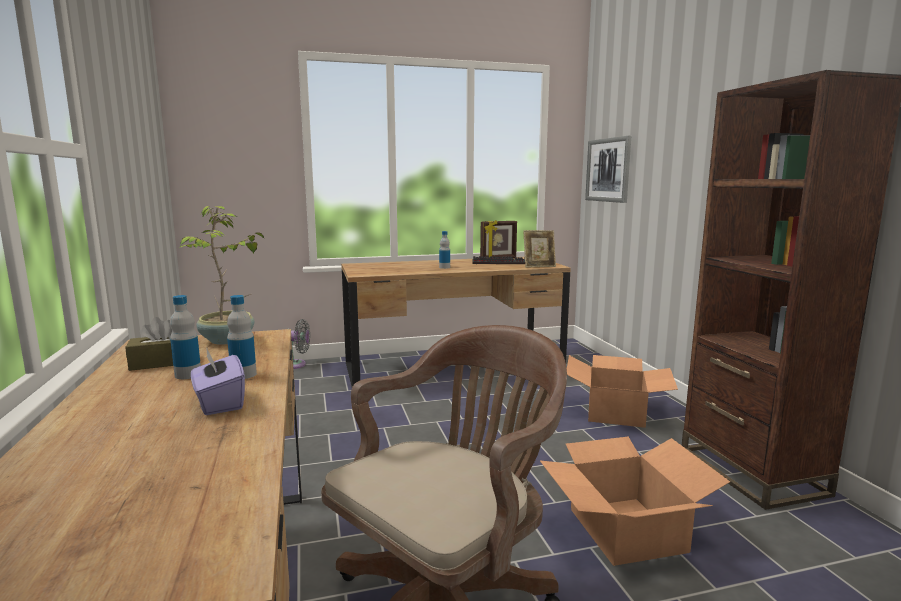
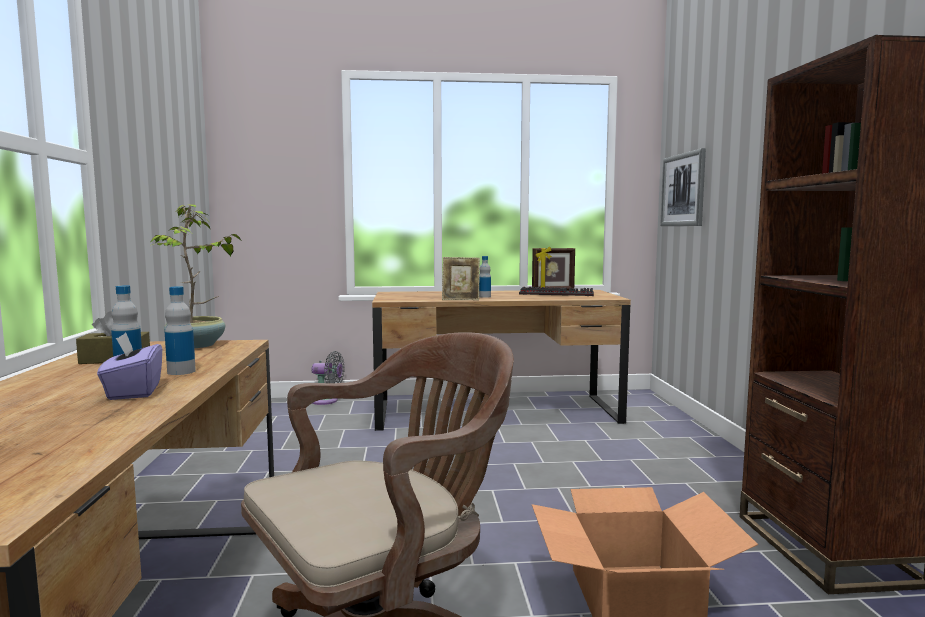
camera: 10 degrees right, 5 degrees down
picture frame [523,230,556,268] -> picture frame moved to [442,257,480,300]
cardboard box [567,355,678,428] -> none

